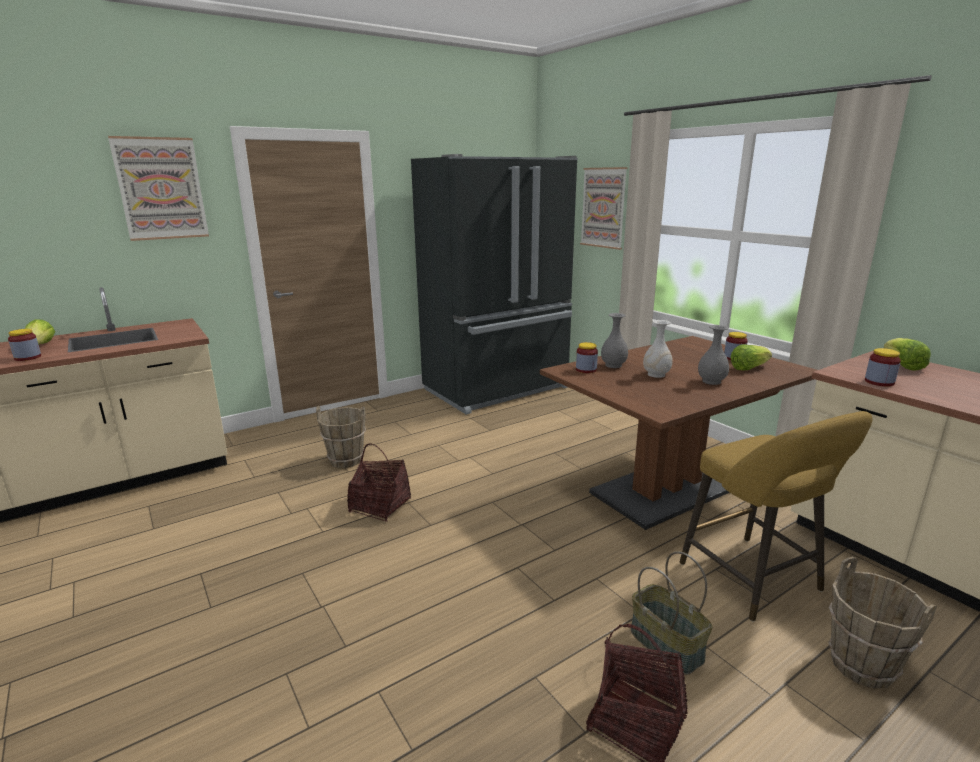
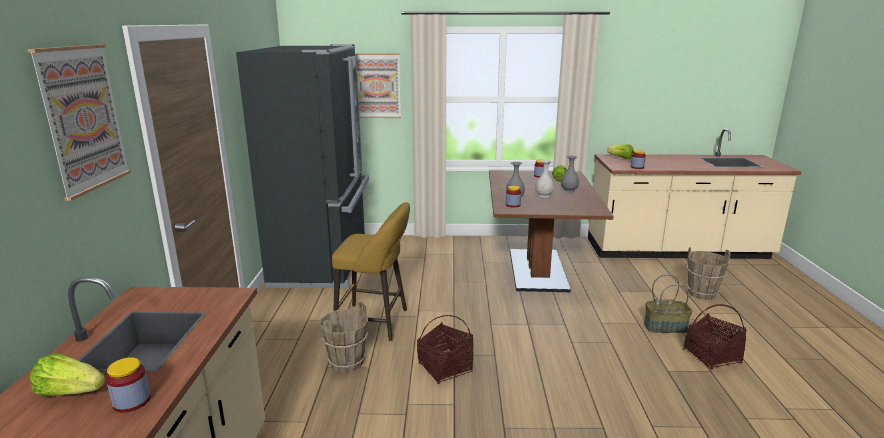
camera: 55 degrees left, 0 degrees up
yellow stool [680,411,873,621] -> yellow stool moved to [332,202,410,341]

